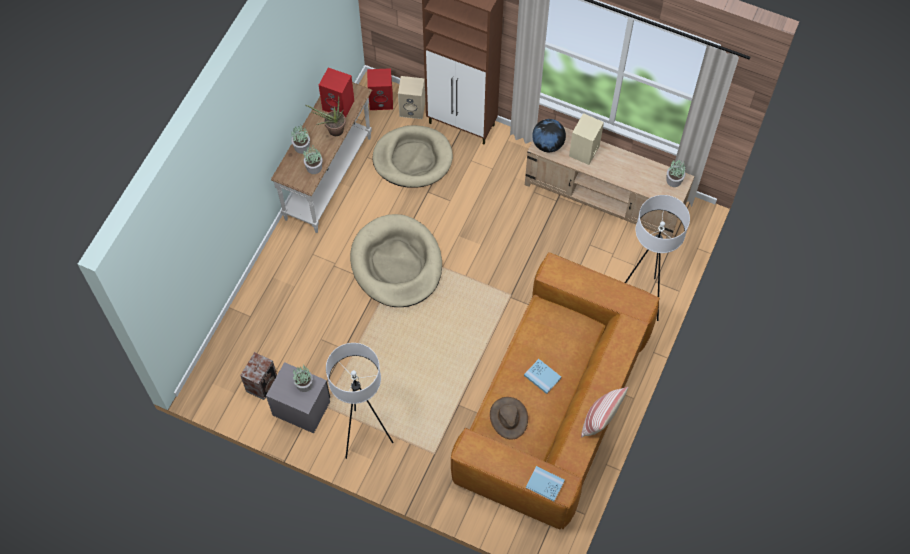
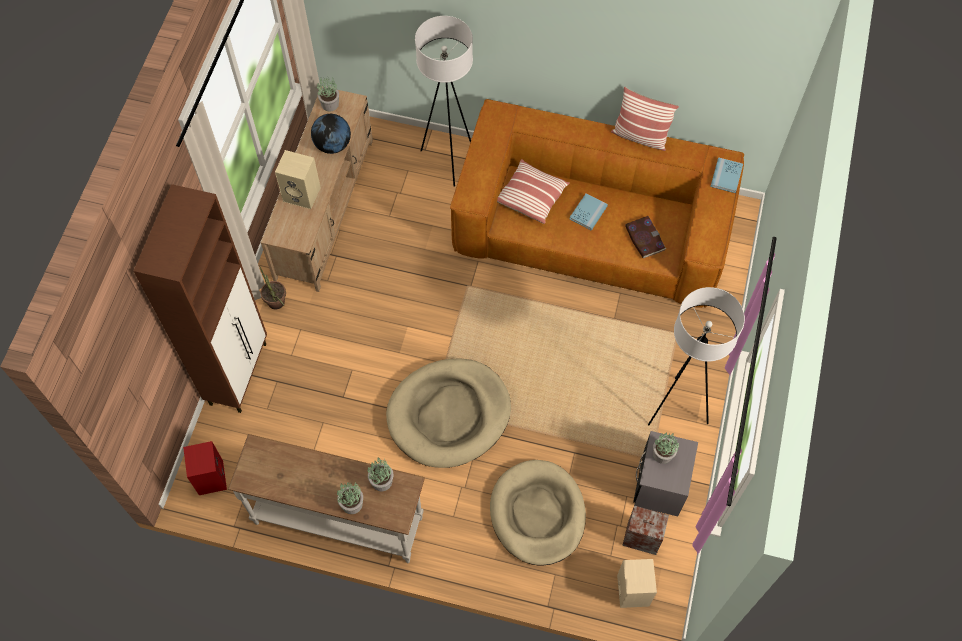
camera: 100 degrees left, 0 degrees up
potted plant [305,95,346,136] -> potted plant moved to [260,267,286,309]
red speaker [319,68,354,118] -> none
beige dog bed [373,125,453,188] -> beige dog bed moved to [490,460,586,565]
beige speaker [398,76,425,119] -> beige speaker moved to [617,559,657,608]
brown hat [490,397,528,440] -> book [625,216,666,259]
globe [532,119,566,152] -> globe moved to [311,114,351,154]
none -> pillow [497,159,570,224]

